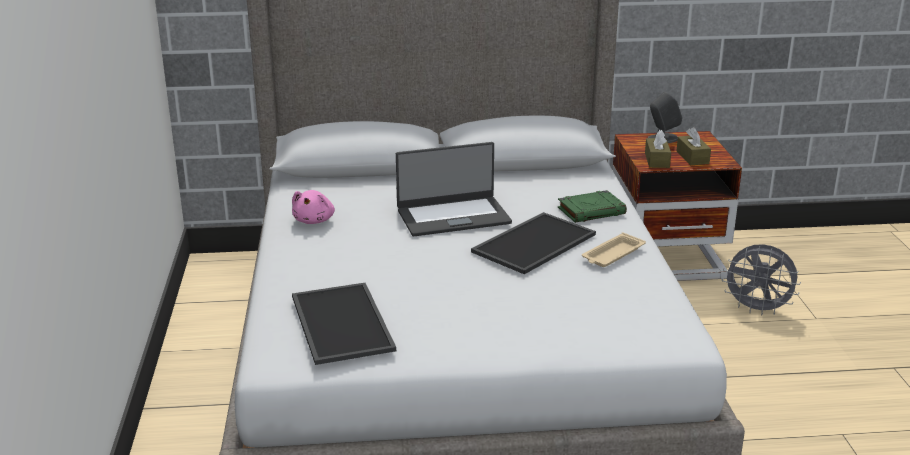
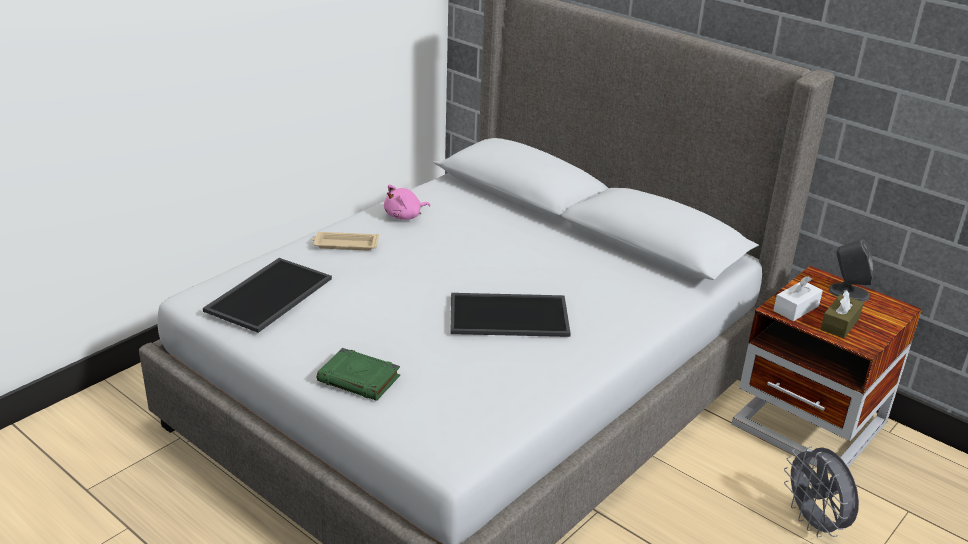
camera: 45 degrees right, 5 degrees up
laptop [396,142,512,236] -> none
green book [558,190,627,223] -> green book moved to [317,348,400,401]
beige tray [582,232,646,267] -> beige tray moved to [312,232,379,250]
brown tissue box [645,130,671,168] -> white tissue box [773,276,823,321]

